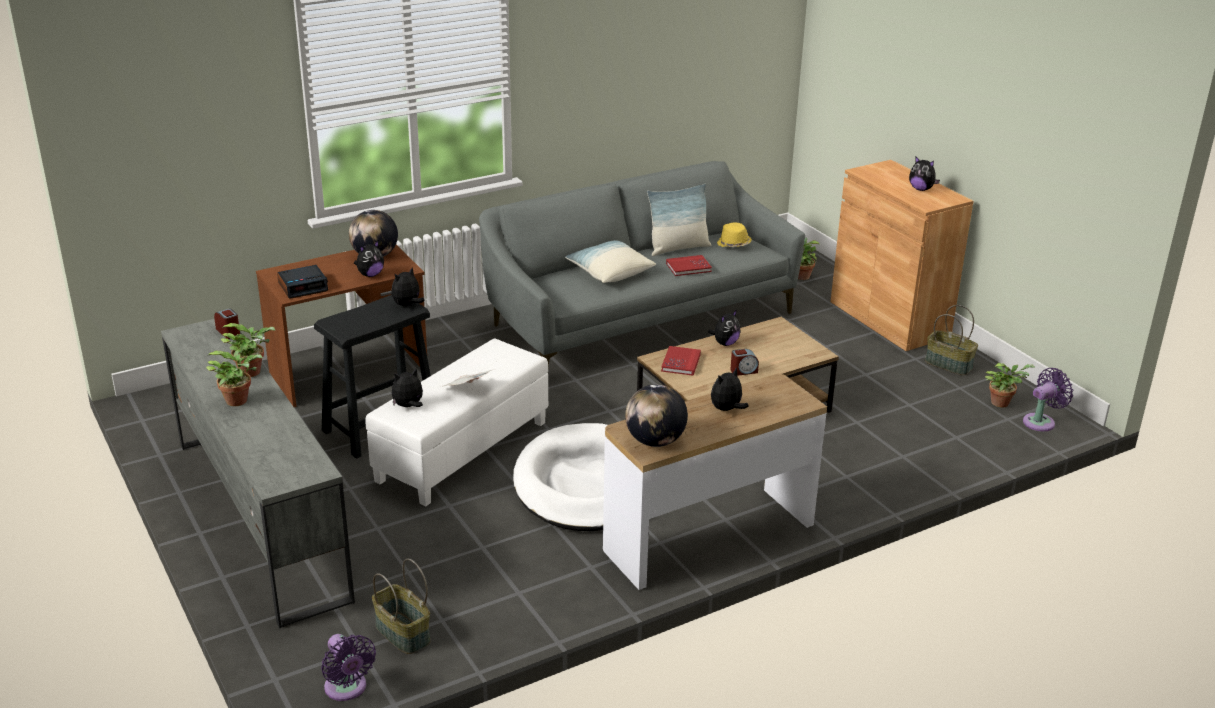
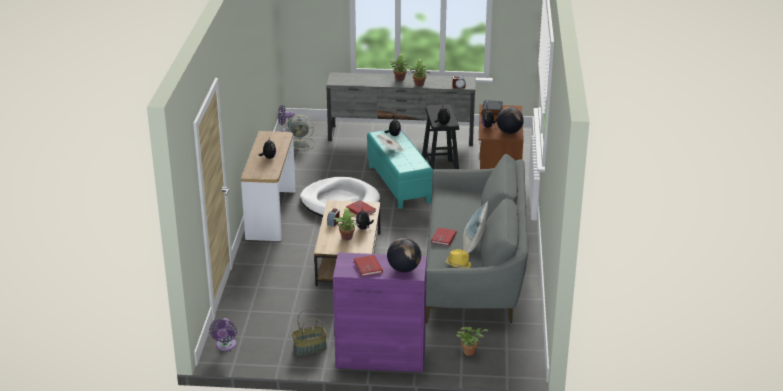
camera: 125 degrees right, 0 degrees up
white ottoman [365,338,548,506] -> turquoise ottoman [367,130,433,209]
basket [372,559,431,654] -> grey fan [285,115,315,151]
pillow [565,240,656,283] -> none
globe [625,384,688,447] -> globe moved to [387,238,421,272]
brown cabinet [830,160,973,351] -> purple cabinet [333,252,427,372]
plush toy [909,157,940,191] -> red book [354,255,383,276]
potted plant [985,363,1035,408] -> potted plant moved to [334,207,359,240]

